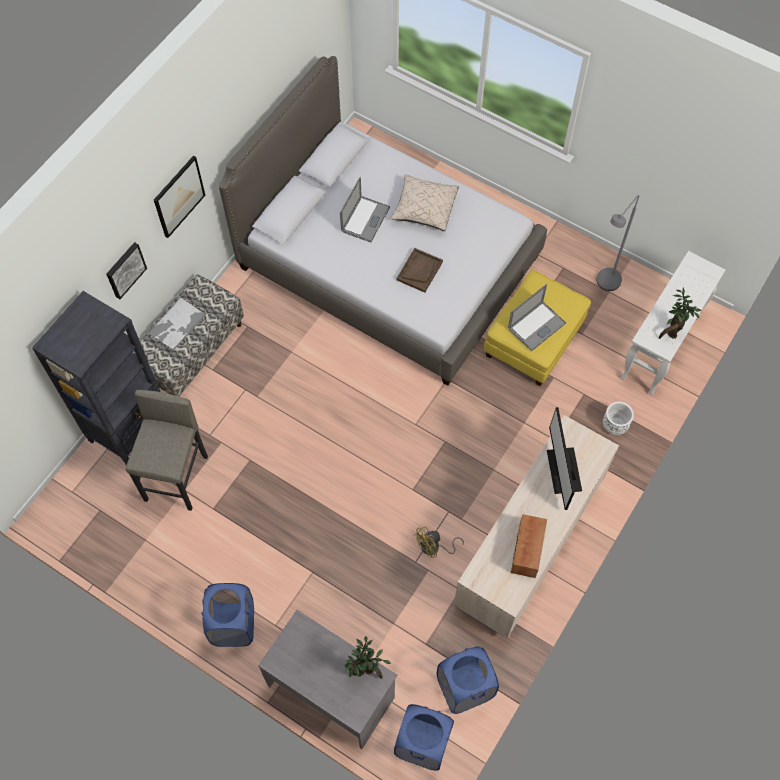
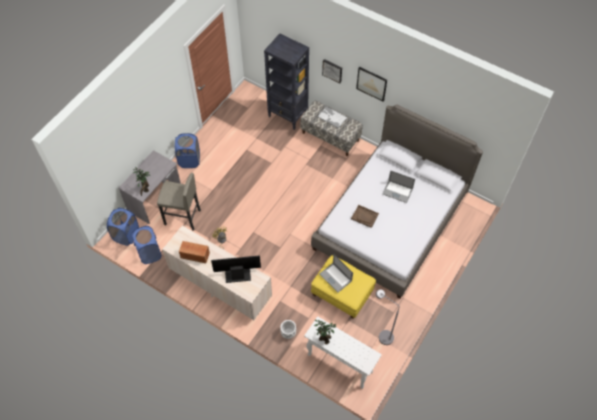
camera: 90 degrees right, 5 degrees down
grey stool [126,390,208,511] -> grey stool moved to [157,173,201,231]
beige pillow [391,175,459,231] -> none

